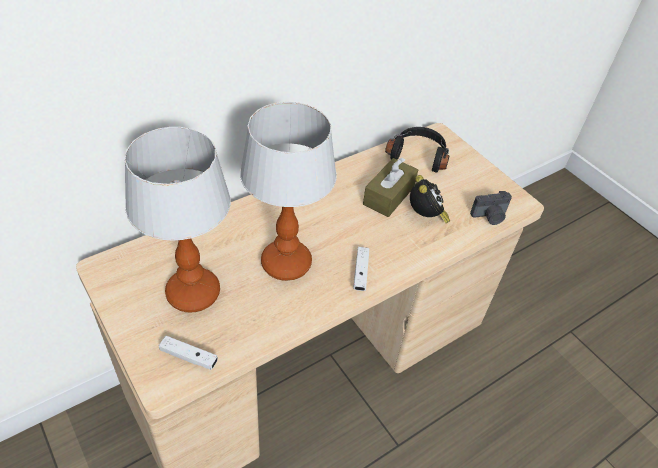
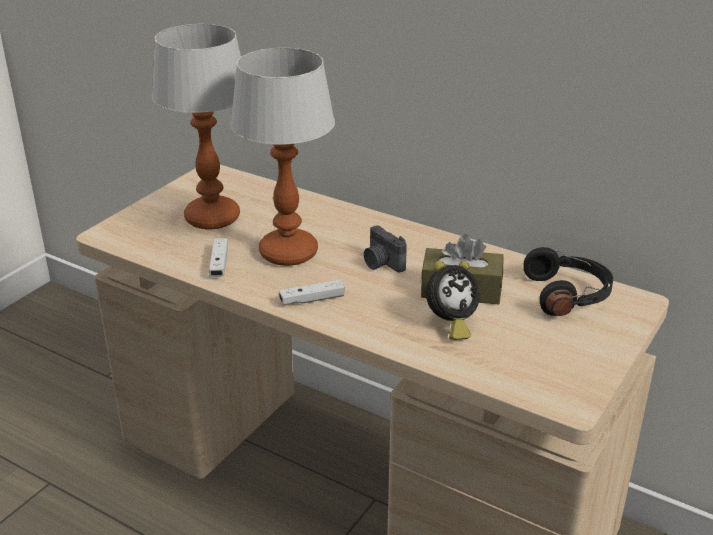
camera: 70 degrees right, 15 degrees down
white game controller [159,336,218,370] -> white game controller moved to [209,238,228,277]
camera [470,191,512,225] -> camera moved to [364,225,407,273]

